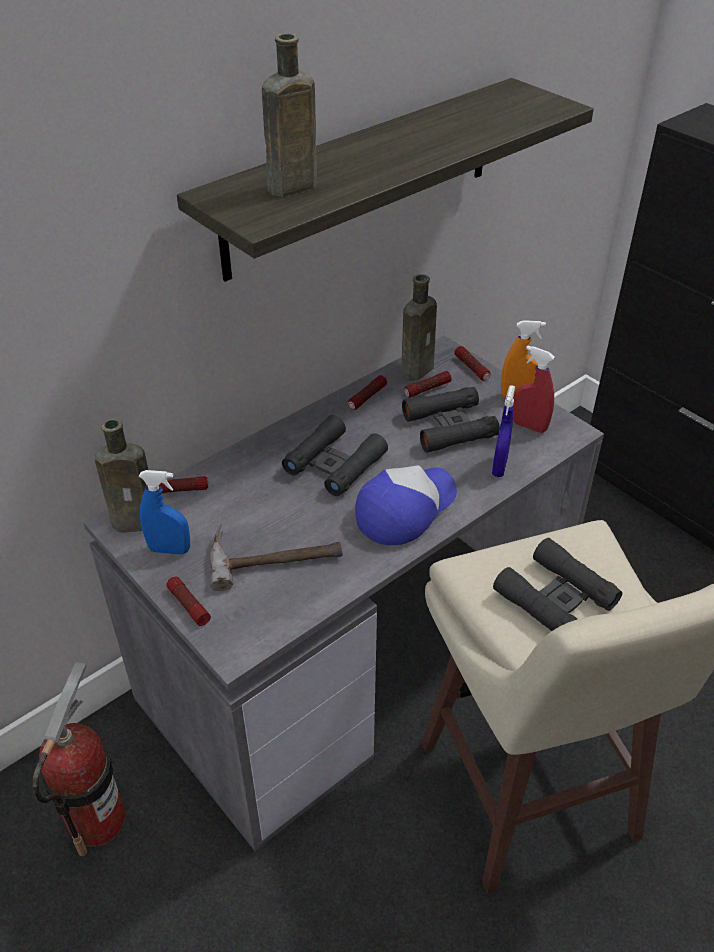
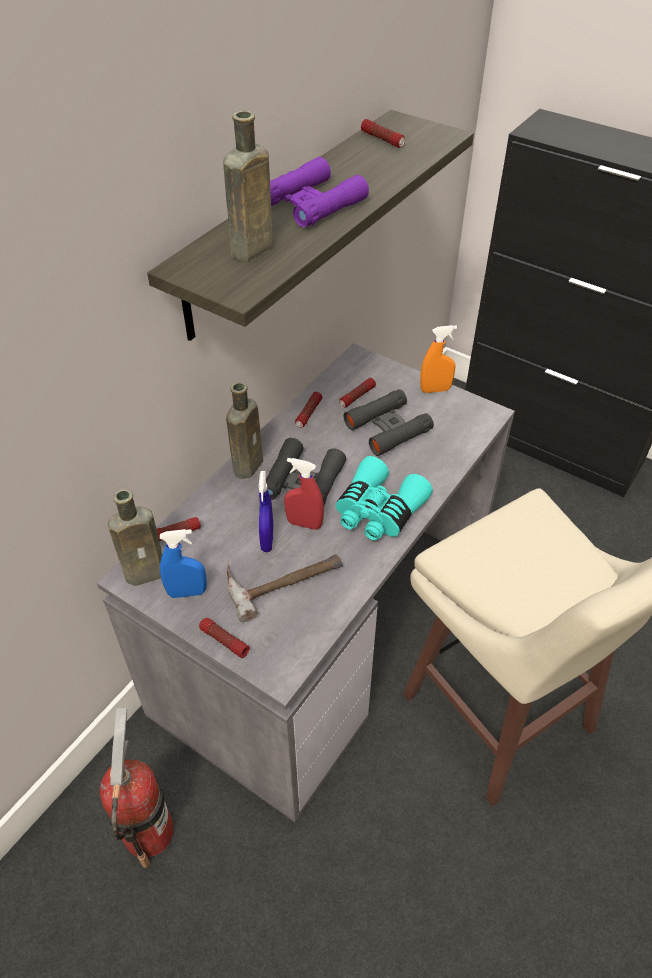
camera: 15 degrees left, 5 degrees up
cap [355,465,457,545] -> turquoise binoculars [335,456,433,540]
brown bottle [402,274,437,380] -> brown bottle moved to [226,382,263,479]
flashlight [454,346,491,381] -> flashlight moved to [361,119,405,148]
blue spray bottle [492,385,515,477] -> blue spray bottle moved to [259,471,274,552]
black binoculars [493,538,622,631] -> none
red spray bottle [513,345,555,433] -> red spray bottle moved to [284,458,324,530]
none -> purple binoculars [270,157,369,227]

